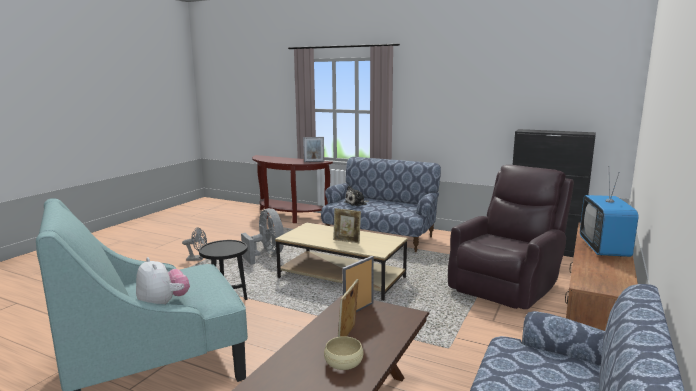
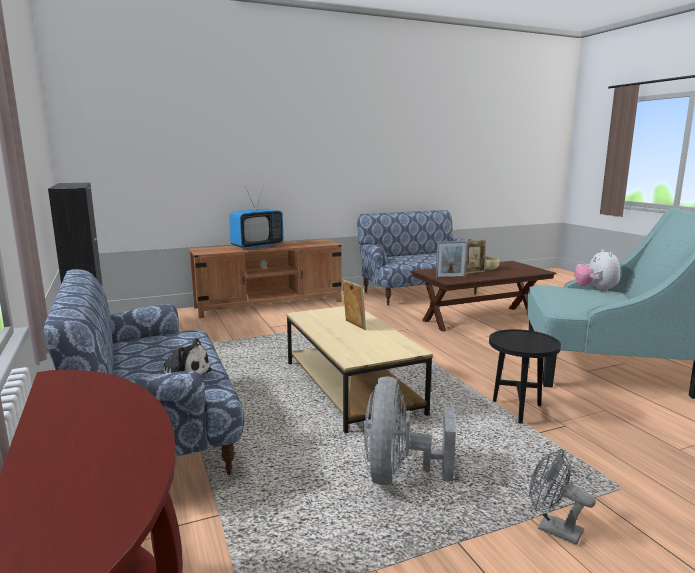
camera: 140 degrees left, 0 degrees up
picture frame [303,137,324,162] -> none
brown armchair [448,165,574,309] -> none

